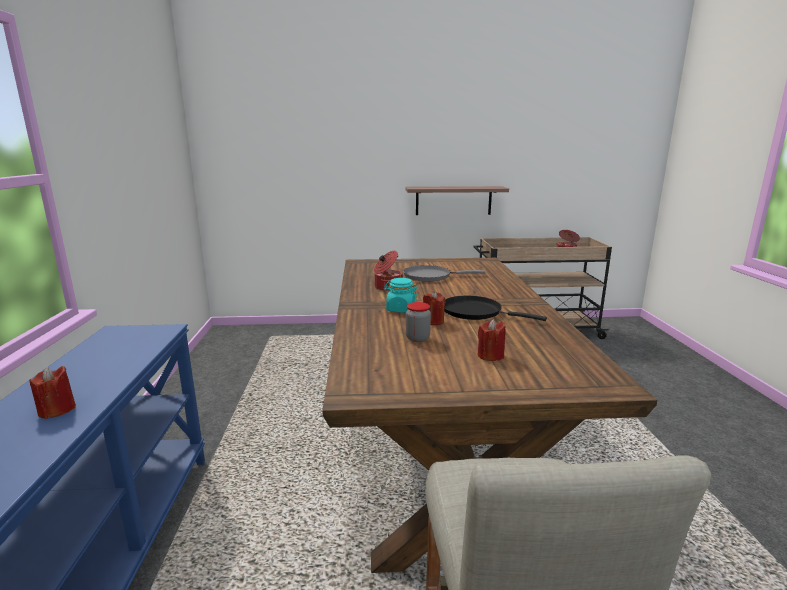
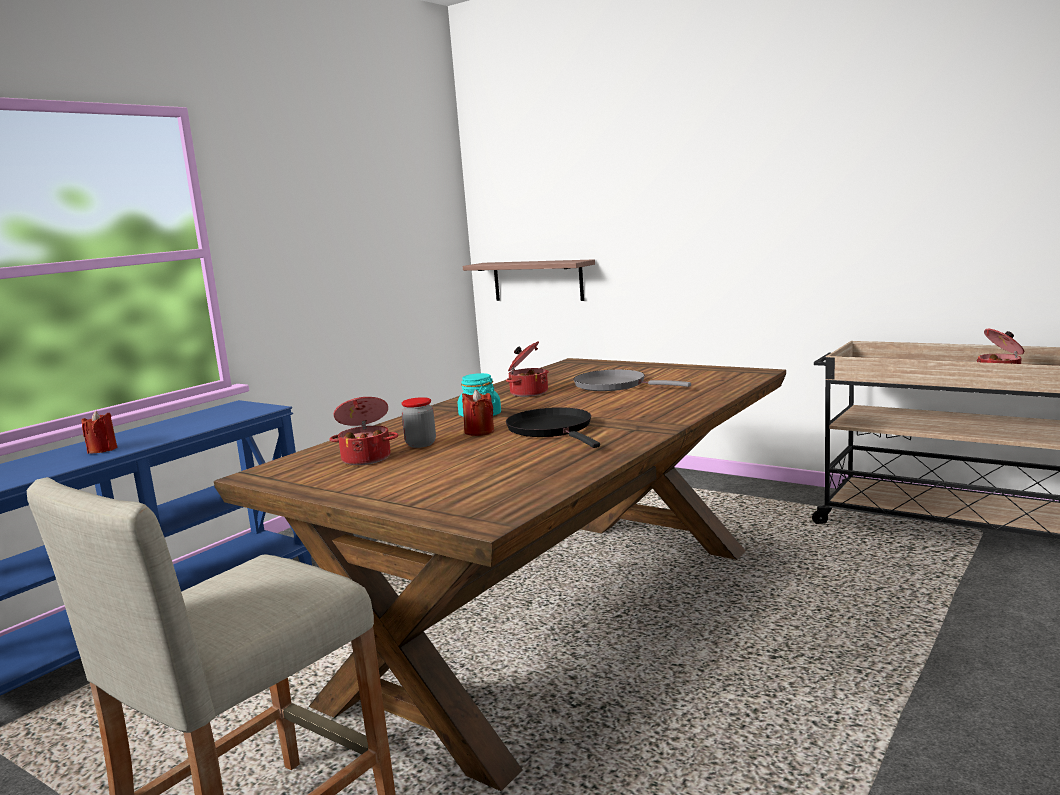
camera: 40 degrees right, 5 degrees down
shelf [406,186,509,215] -> shelf moved to [463,259,595,301]
red candle [478,319,506,361] -> none
none -> cooking pot [329,397,398,465]

